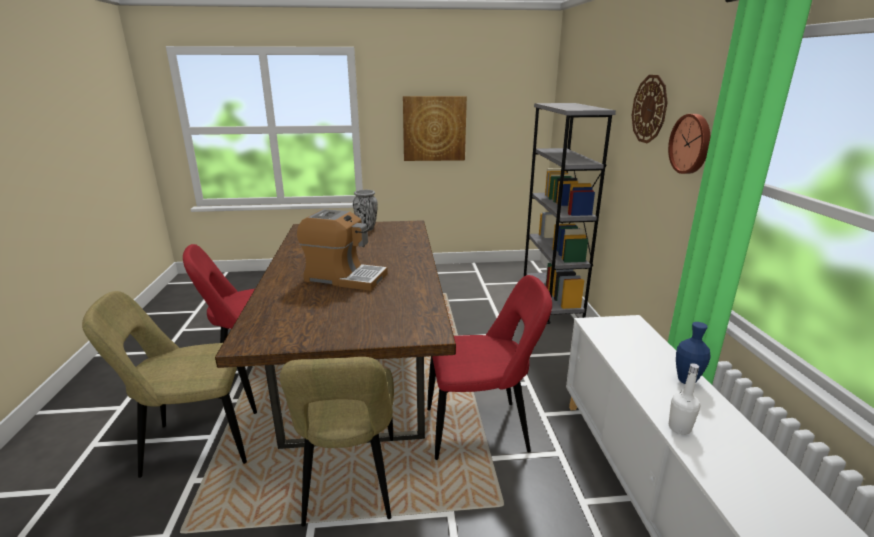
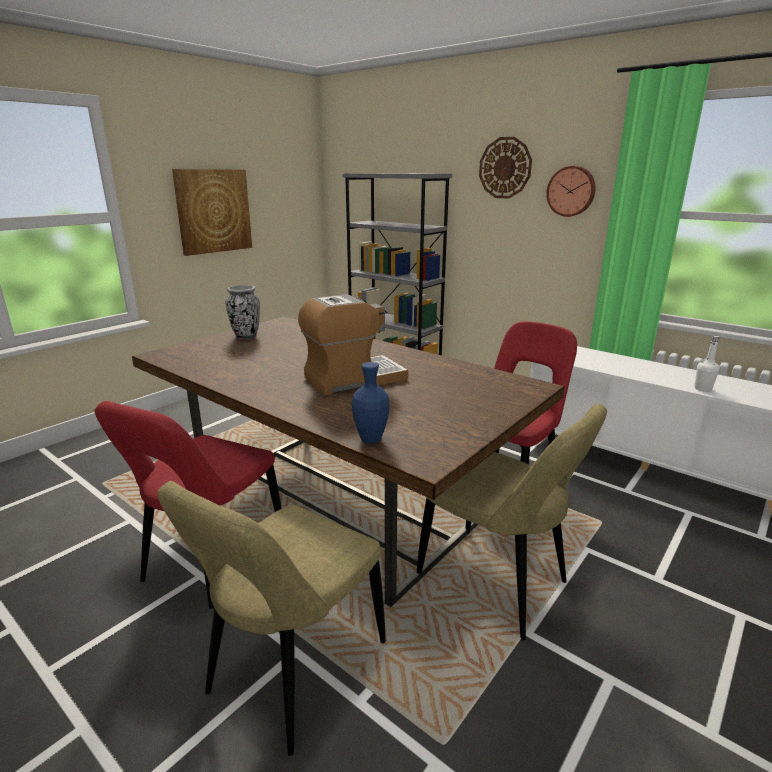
camera: 45 degrees left, 0 degrees up
blue vase [676,322,711,384] -> blue vase moved to [351,362,390,444]

